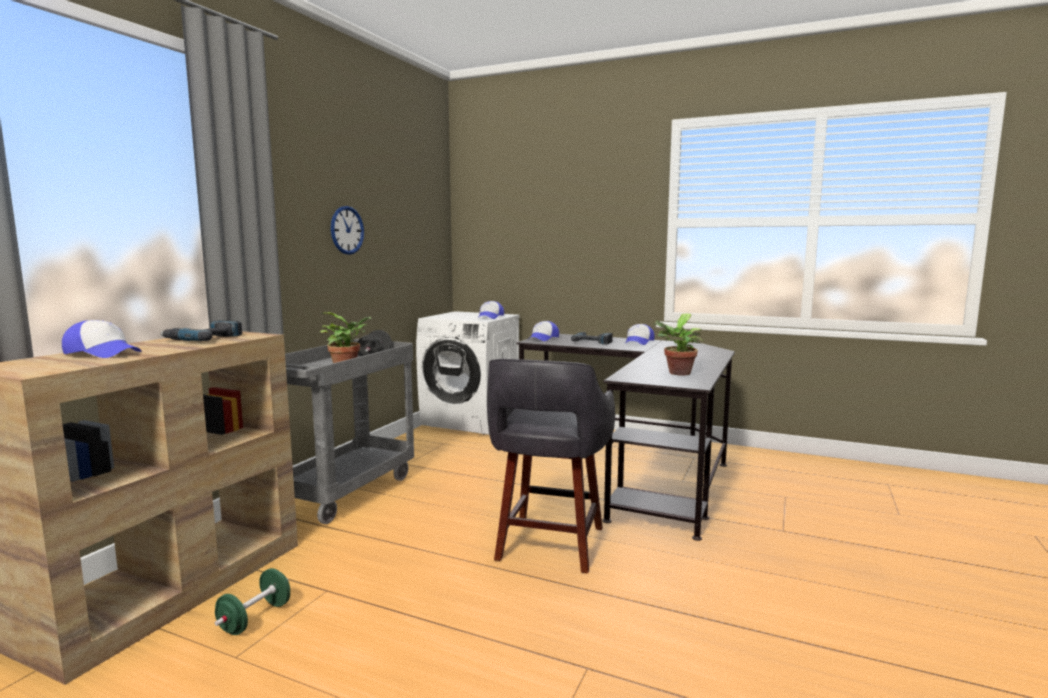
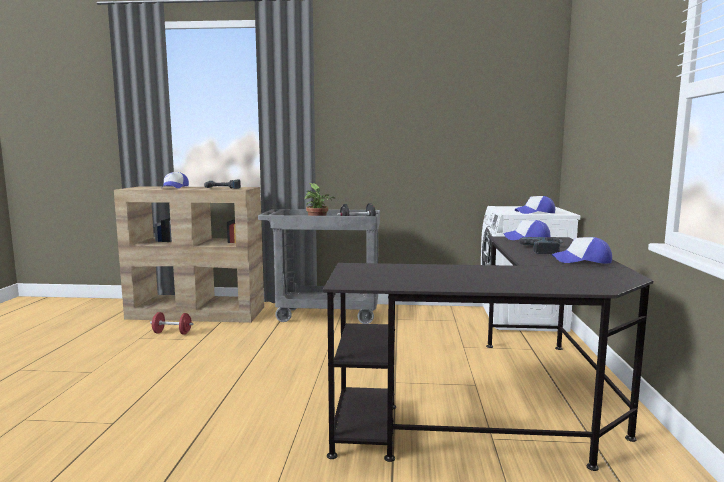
camera: 70 degrees right, 0 degrees up
green dumbbell [215,568,290,635] -> red dumbbell [150,312,194,335]
wall clock [331,206,364,255] -> none
grey stool [487,359,615,573] -> none
potted plant [652,314,704,376] -> none

